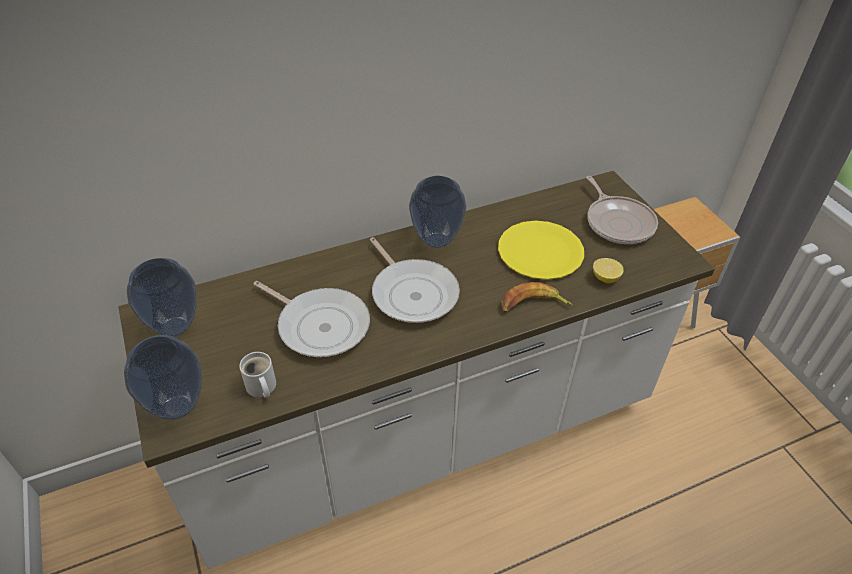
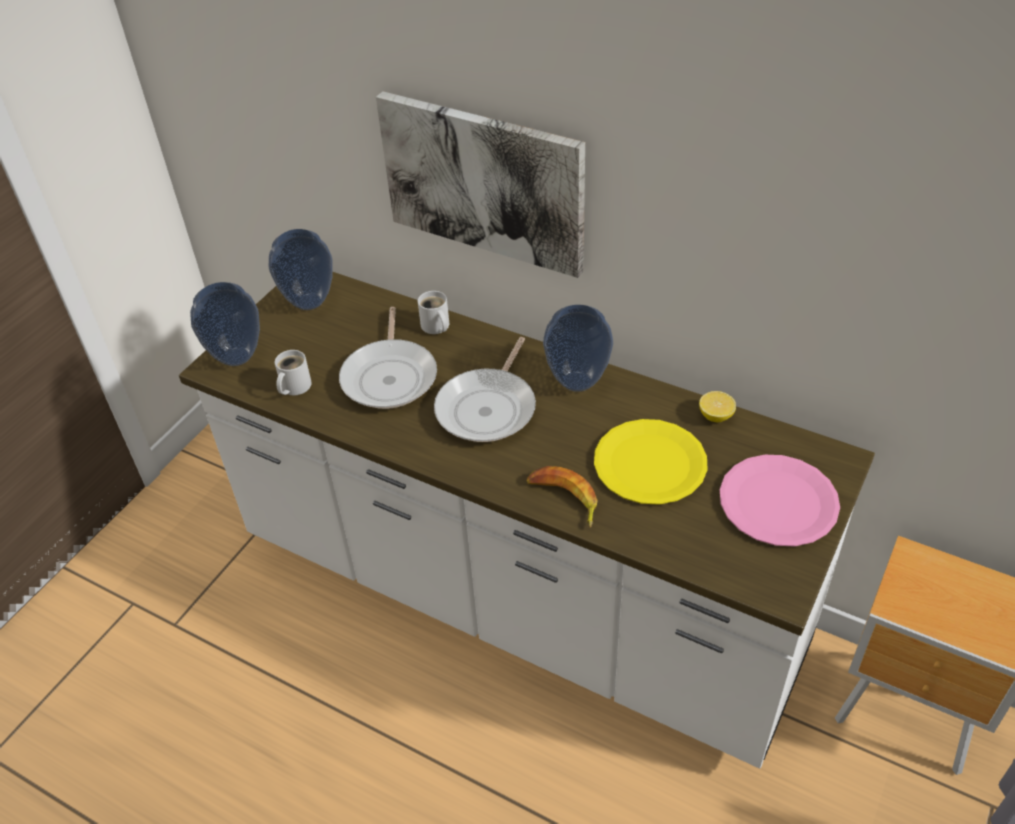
camera: 55 degrees right, 0 degrees up
frying pan [586,176,658,244] -> pink plate [720,455,840,546]
lemon [593,258,624,283] -> lemon moved to [699,391,736,422]
none -> picture [376,91,585,278]
none -> white mug [418,291,449,334]

